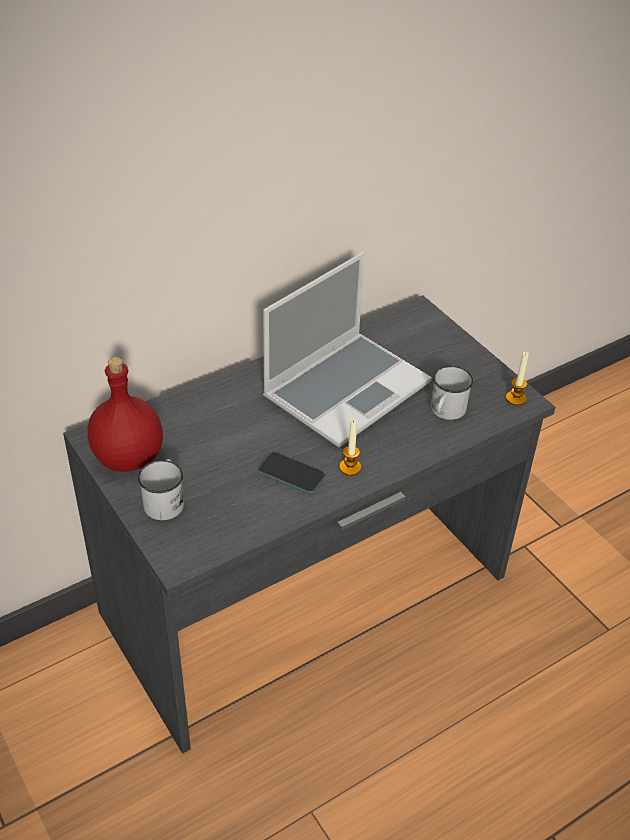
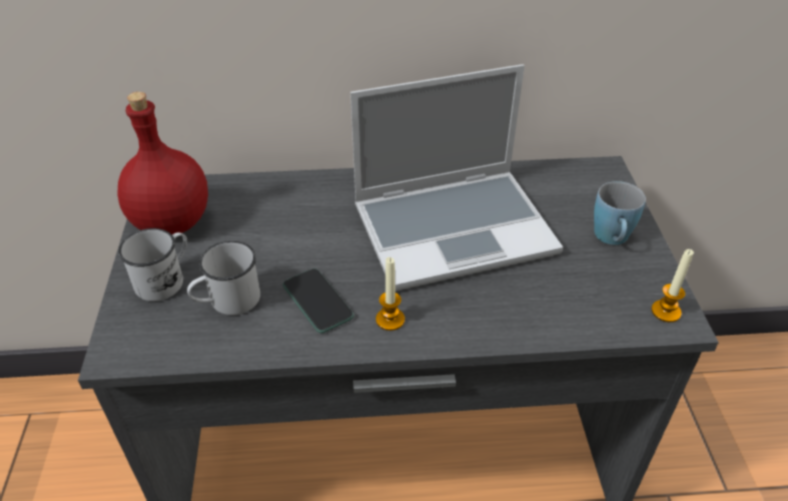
camera: 30 degrees right, 0 degrees up
white mug [431,366,473,420] -> white mug moved to [187,241,260,315]
none -> blue mug [594,181,646,245]

